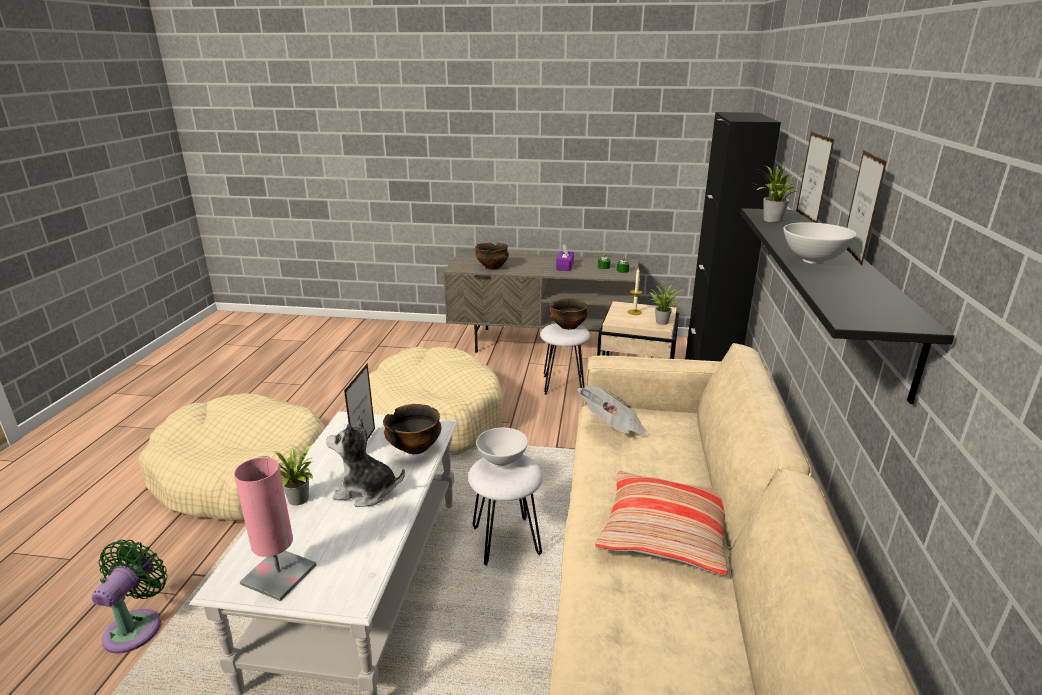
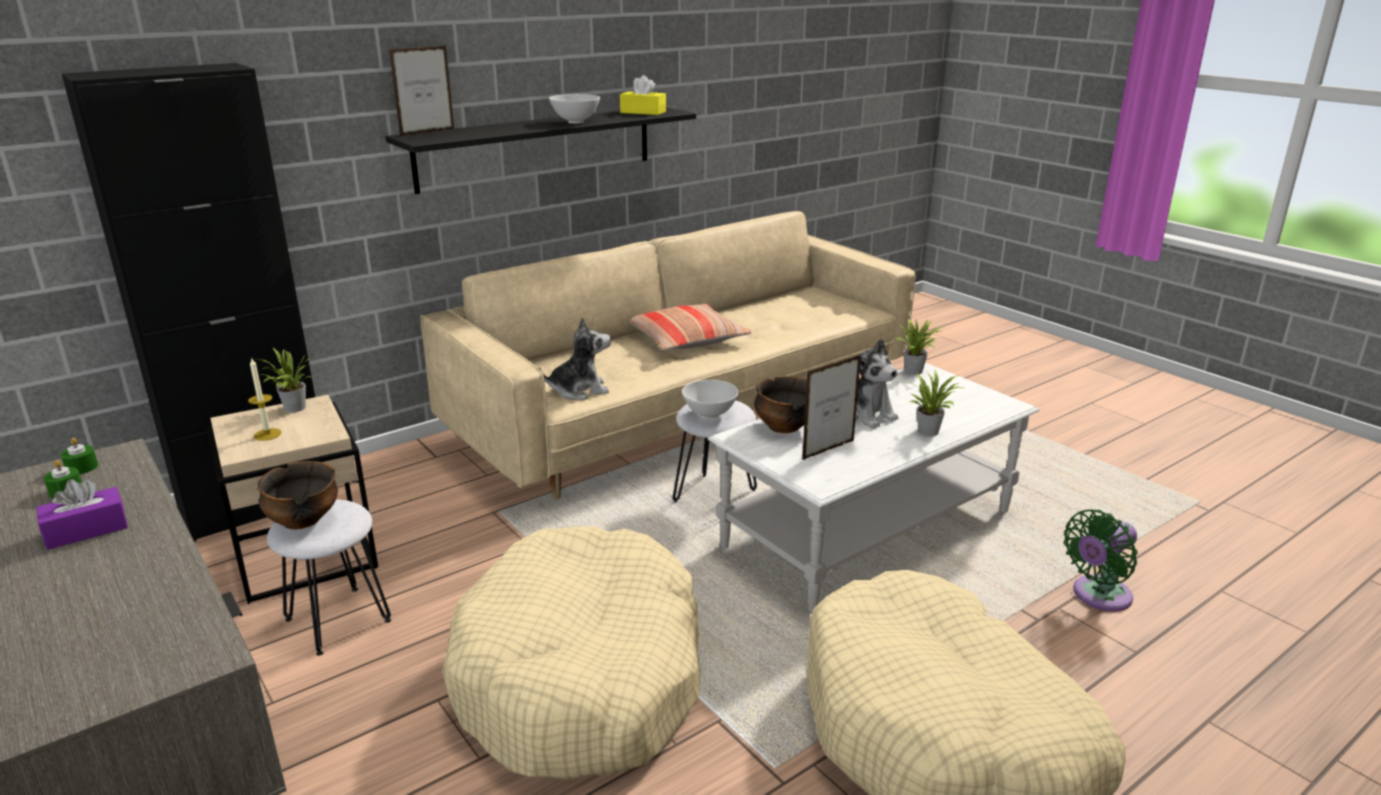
camera: 135 degrees left, 0 degrees up
pink table lamp [234,457,317,601] -> none
bowl [475,243,509,270] -> none
newspaper [577,385,649,436] -> plush toy [539,317,611,400]
potted plant [756,166,805,223] -> potted plant moved to [895,318,945,375]
picture frame [846,150,887,265] -> none
none -> yellow tissue box [620,75,666,115]

